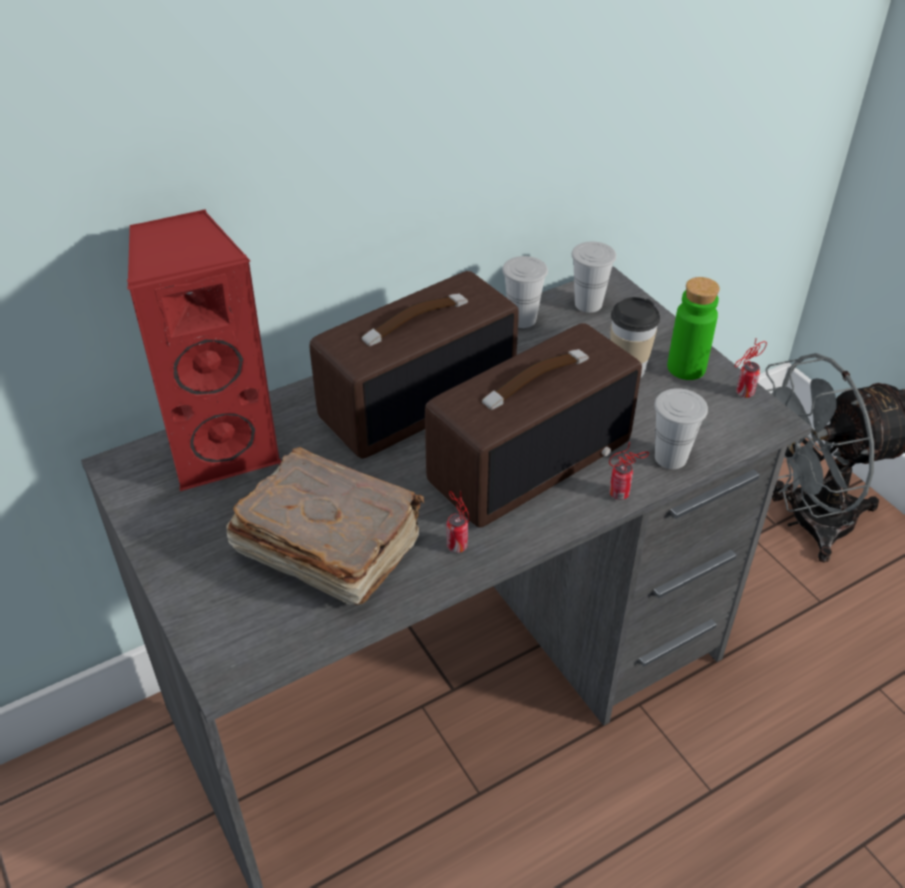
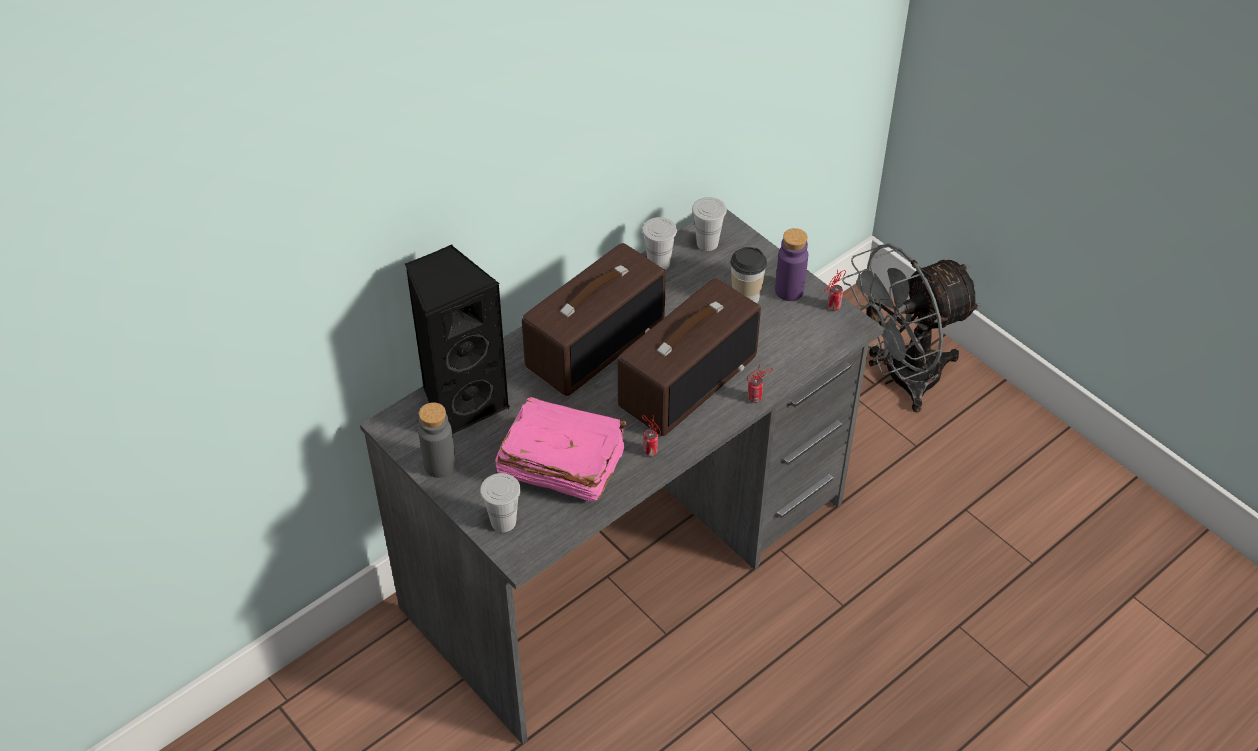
camera: 10 degrees left, 5 degrees up
red speaker [127,209,281,491] -> black speaker [405,244,510,434]
brown book [226,447,424,605] -> pink book [495,397,627,501]
white cup [654,388,708,469] -> white cup moved to [480,473,521,532]
green bottle [667,277,720,380] -> purple bottle [775,228,808,301]
none -> grey bottle [418,402,456,478]

